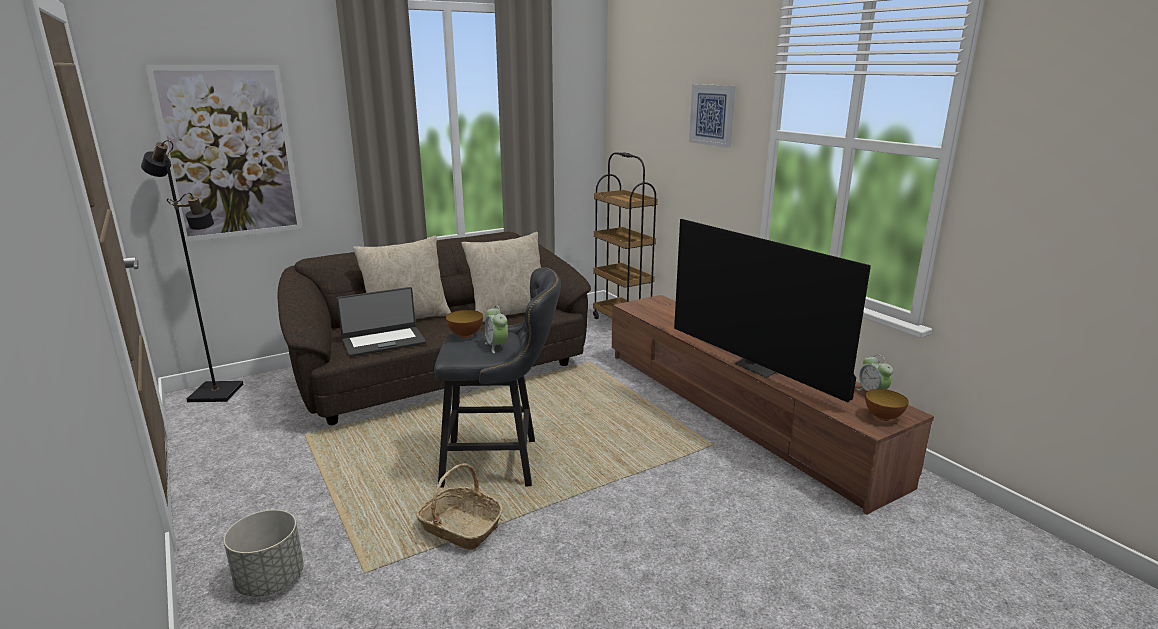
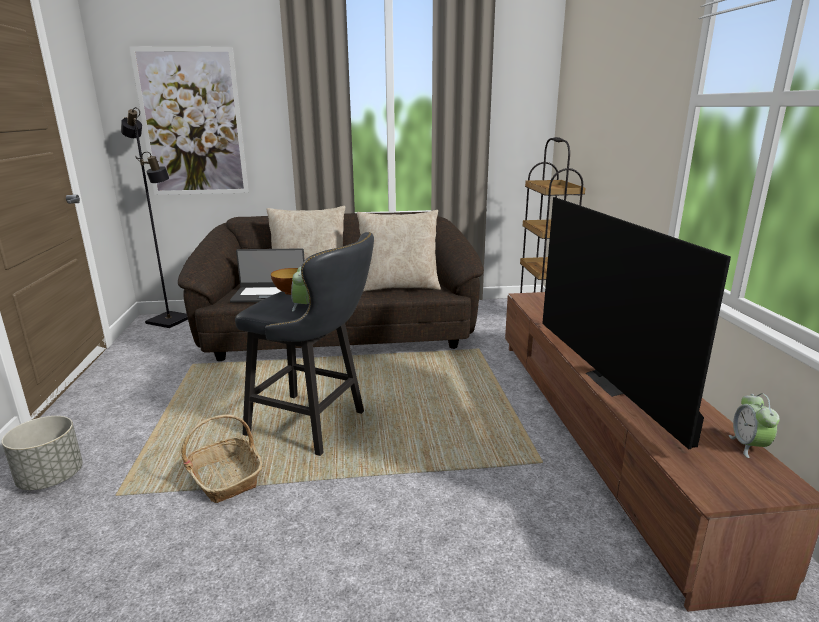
camera: 25 degrees right, 0 degrees up
picture [689,84,735,148] -> none
bowl [865,389,909,421] -> none

